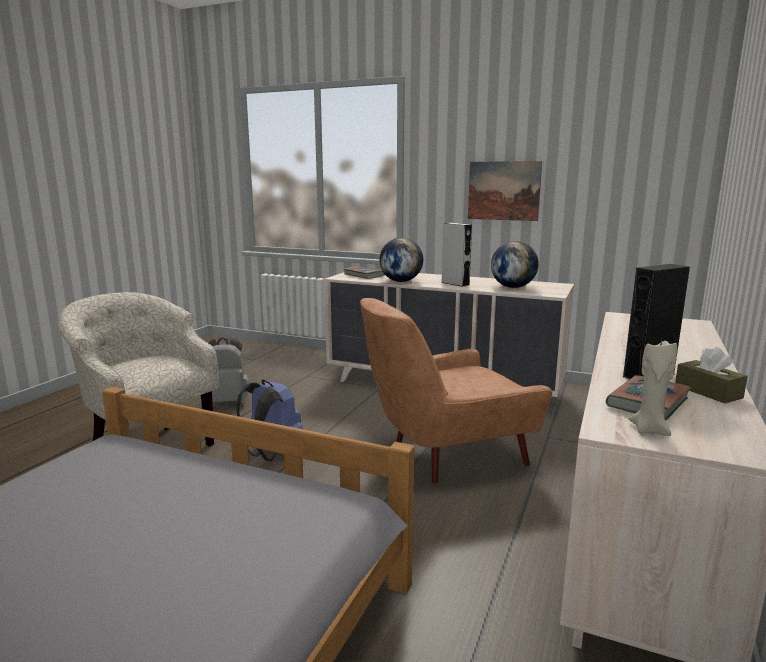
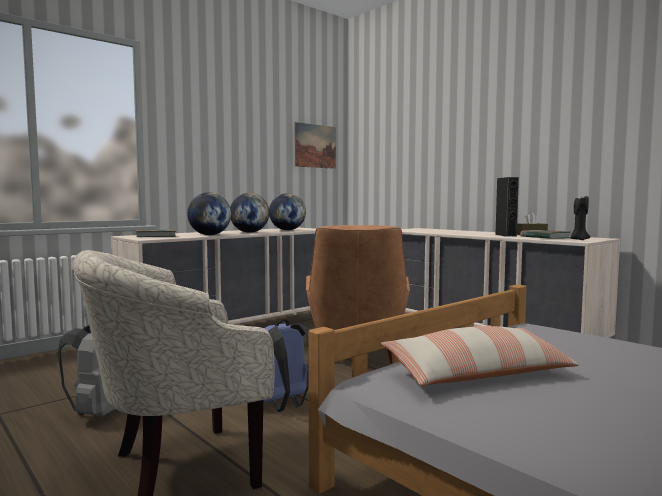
camera: 65 degrees left, 10 degrees down
grey speaker [441,223,472,287] -> globe [230,193,269,233]
picture [468,161,542,221] -> picture moved to [295,122,336,169]
beige candle [628,339,677,436] -> black candle [570,196,590,240]
none -> pillow [381,326,579,386]

